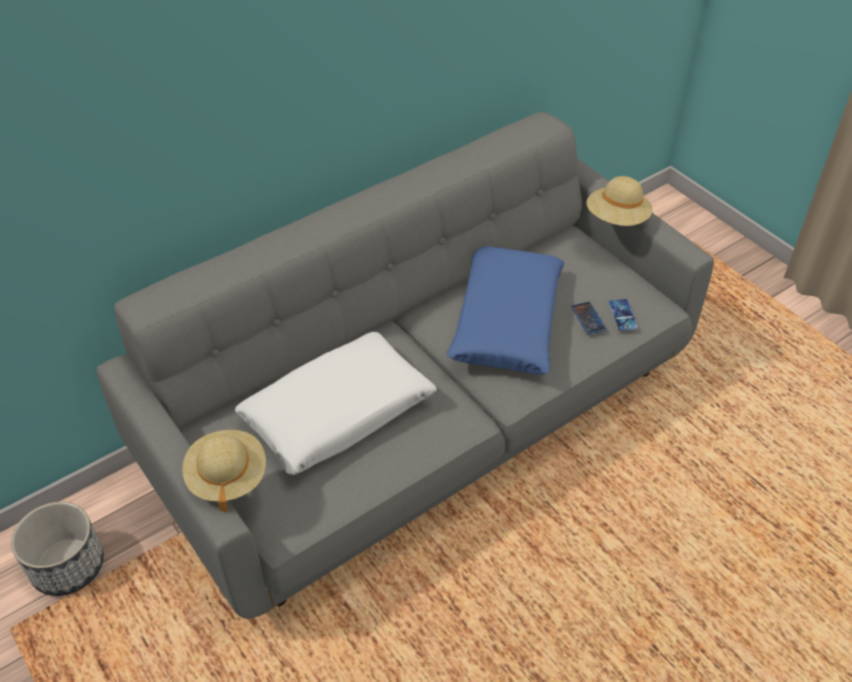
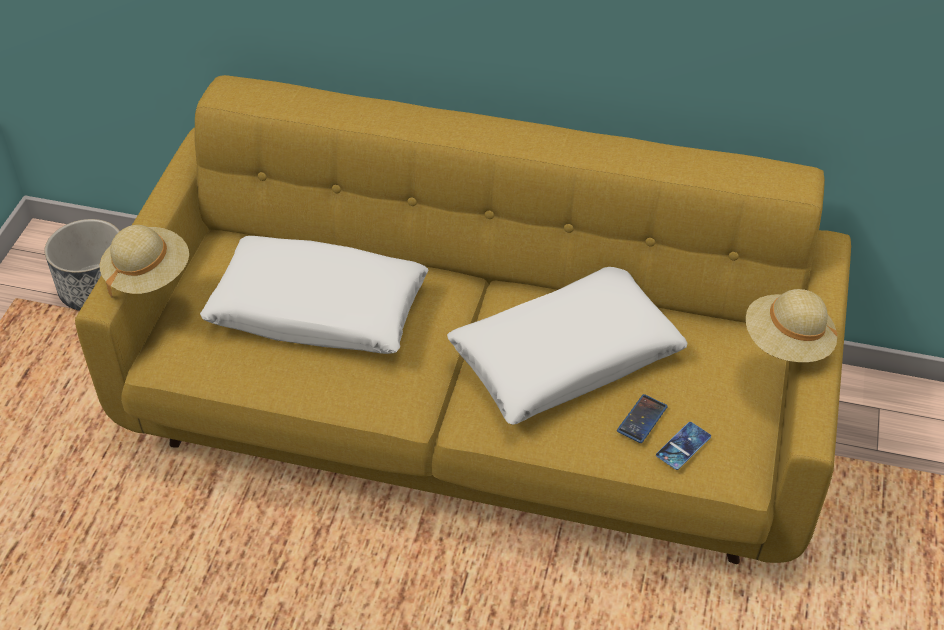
camera: 50 degrees right, 0 degrees up
grey sofa [97,112,714,619] -> yellow sofa [75,75,851,564]
blue pillow [446,246,564,374] -> white pillow [447,267,687,425]

